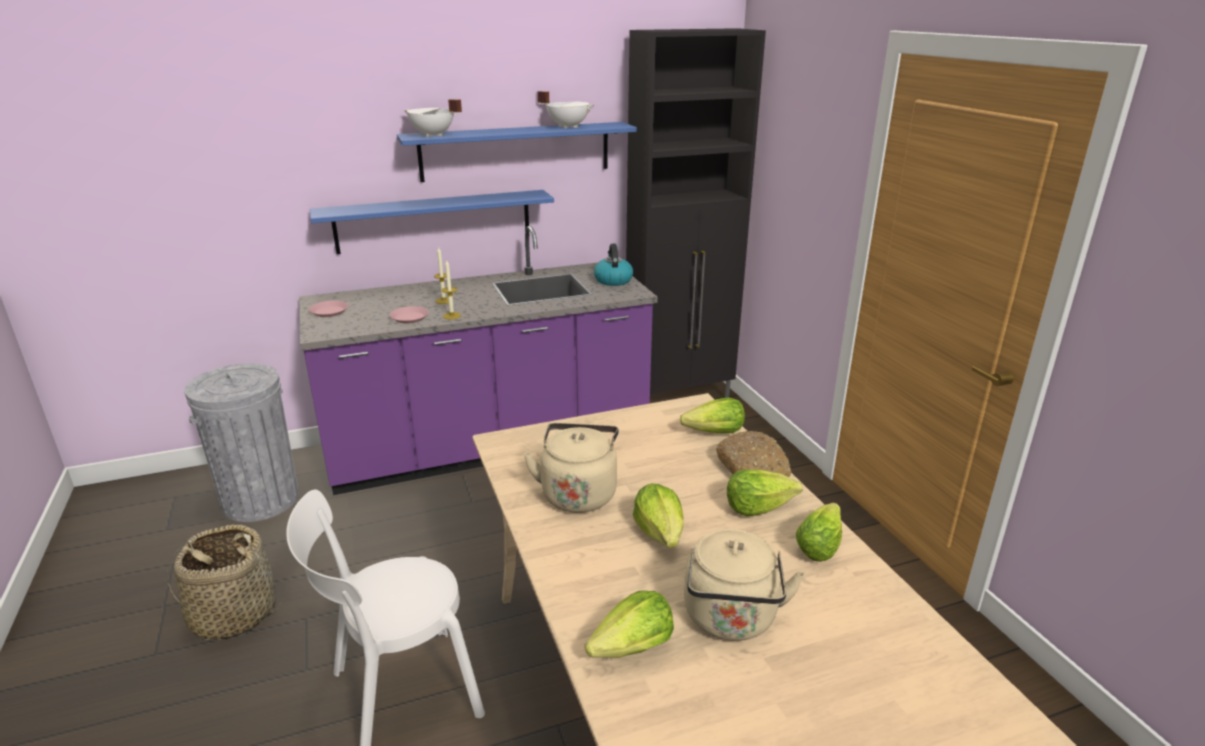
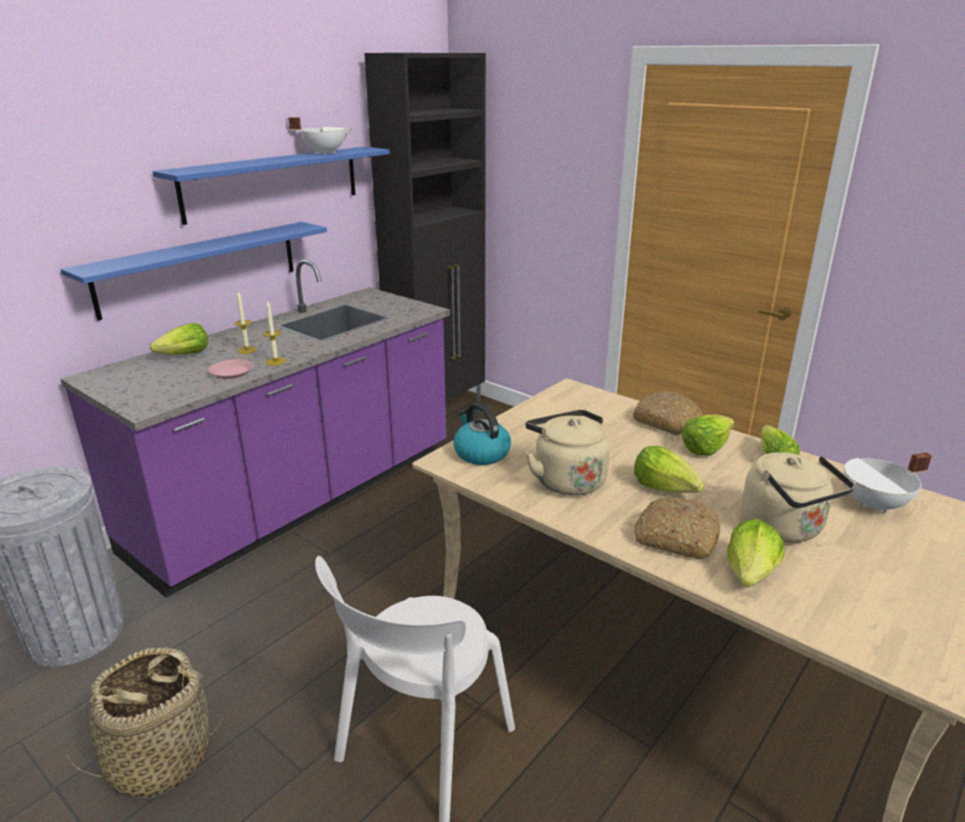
camera: 30 degrees left, 0 degrees up
pink plate [309,300,348,317] -> none
white cooking pot [404,99,462,137] -> white cooking pot moved to [844,453,932,514]
kettle [594,244,633,286] -> kettle moved to [453,402,511,465]
lettuce [680,398,745,433] -> lettuce moved to [150,323,208,355]
none -> bread [634,496,721,559]

